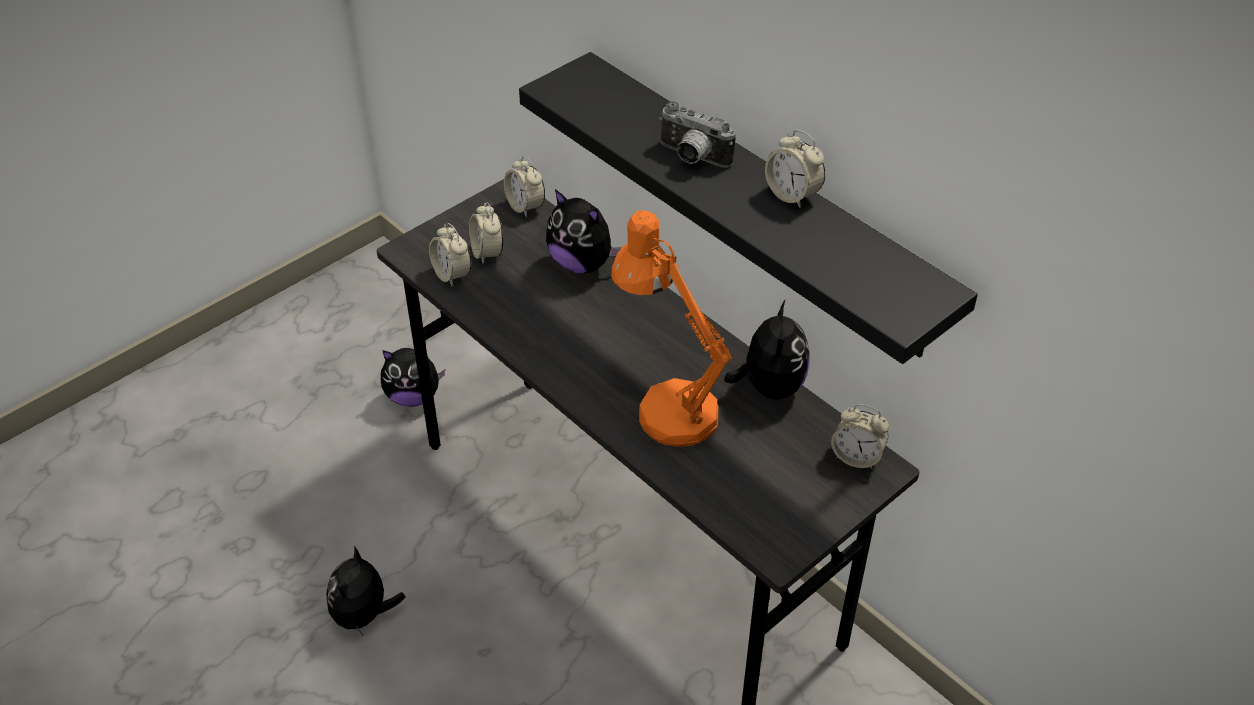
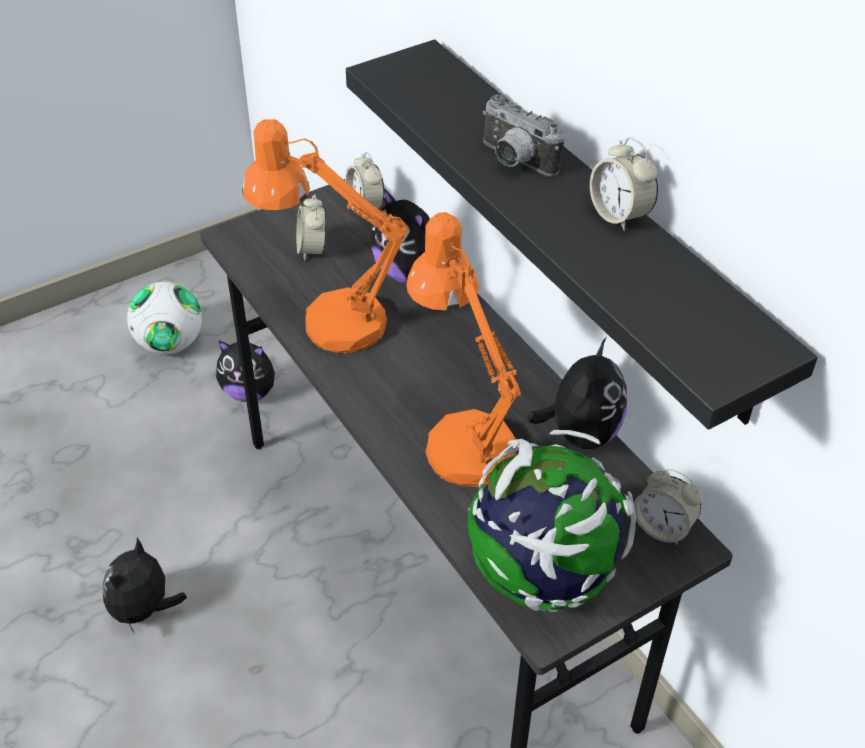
camera: 10 degrees right, 0 degrees up
alarm clock [429,223,471,287] -> none
none -> football [127,282,202,354]
none -> orange table lamp [242,119,409,354]
none -> globe [468,430,636,612]

